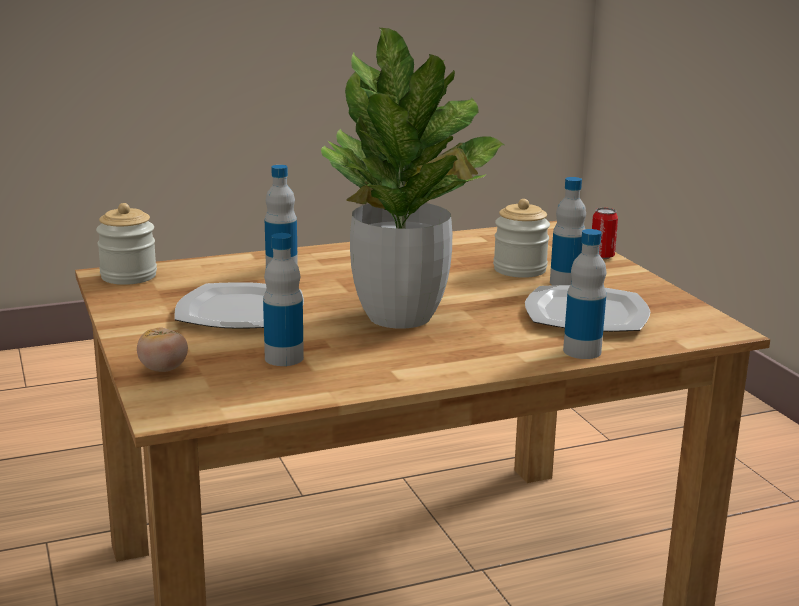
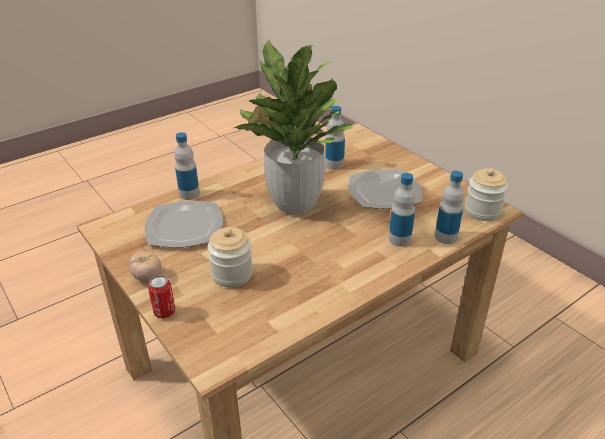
camera: 165 degrees right, 15 degrees up
tomato [137,327,188,372] -> tomato moved to [129,251,161,281]
bottle [550,177,586,285] -> bottle moved to [435,171,464,244]

